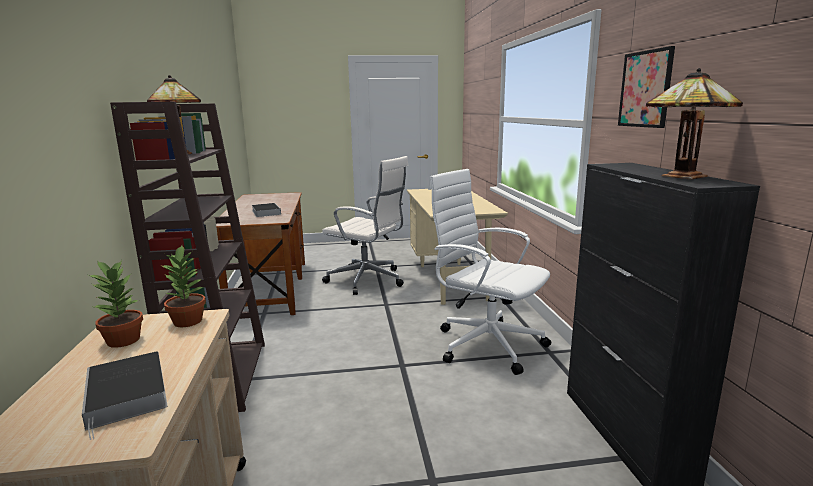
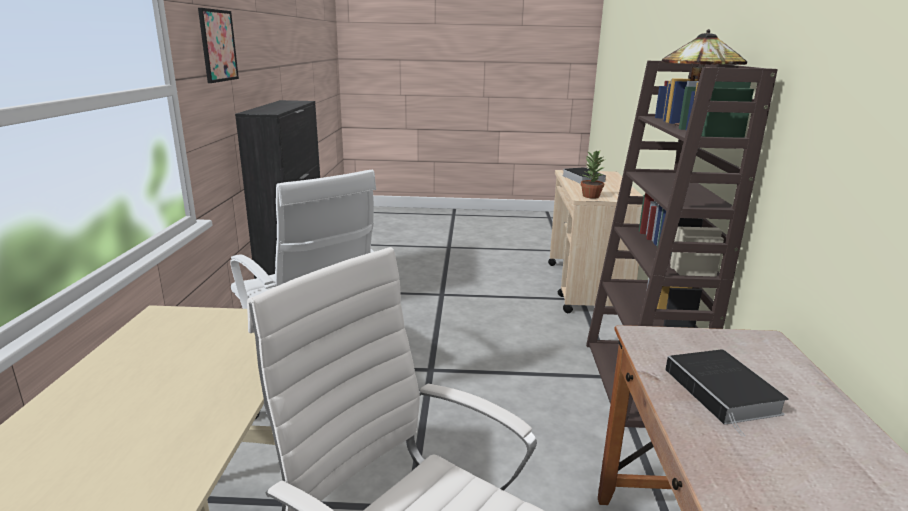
camera: 170 degrees left, 5 degrees up
potted plant [89,260,143,348] -> none
table lamp [646,68,743,179] -> none

